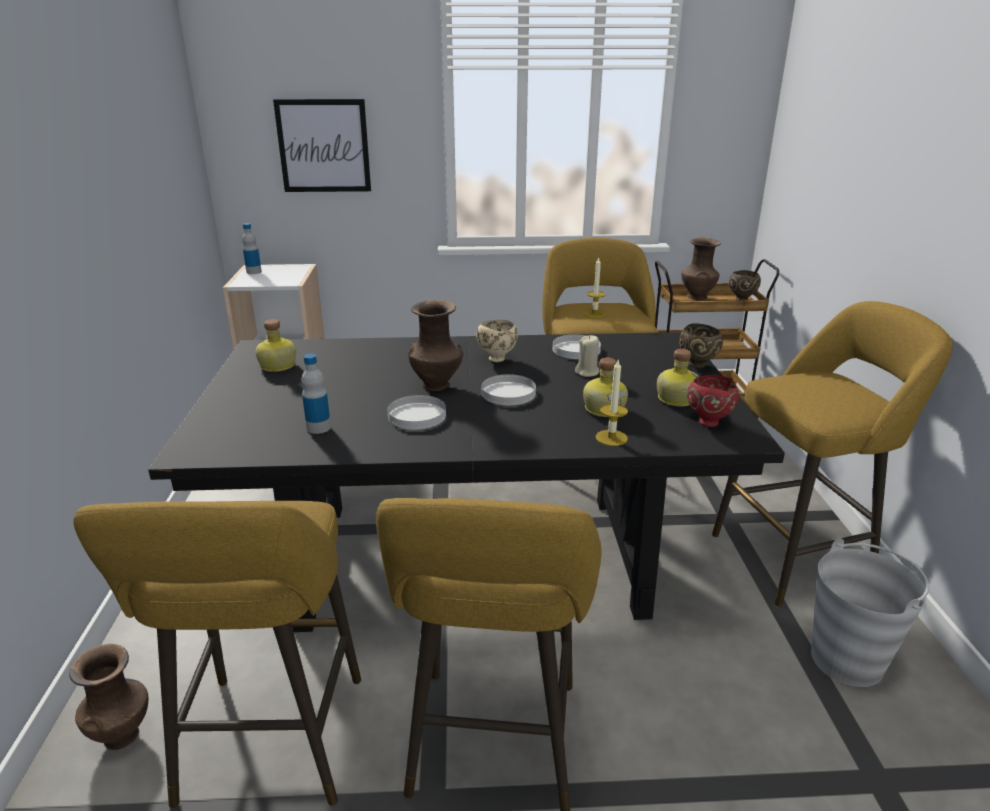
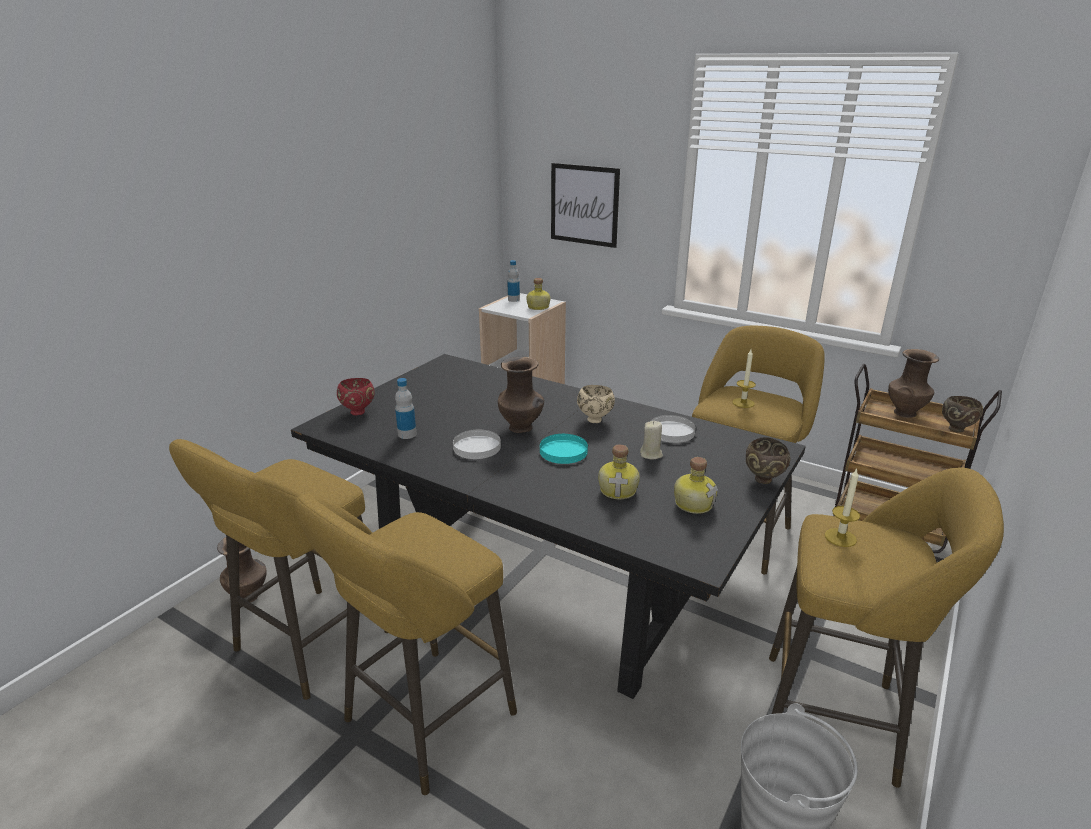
camera: 35 degrees right, 0 degrees up
bottle [256,319,296,372] -> bottle moved to [526,278,550,310]
white plate [481,374,536,405] -> turquoise plate [540,434,588,464]
candle [596,358,628,446] -> candle moved to [825,468,860,547]
red bowl [687,375,739,427] -> red bowl moved to [337,378,375,415]

